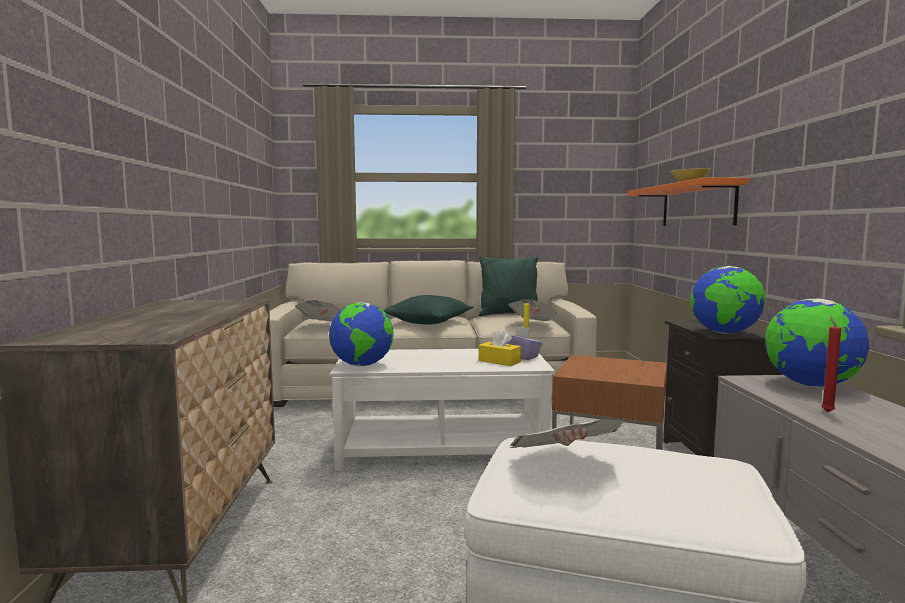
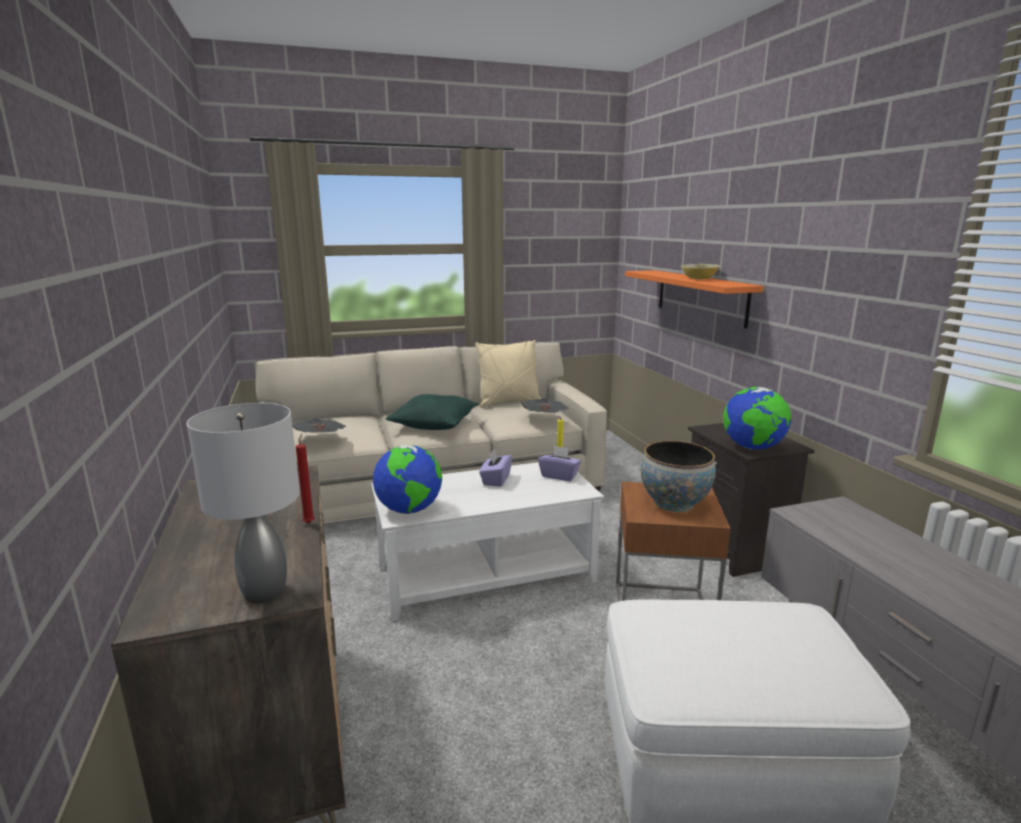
camera: 15 degrees left, 10 degrees up
green pillow [479,256,538,316] -> beige pillow [475,340,541,408]
yellow tissue box [479,329,521,366] -> none
newspaper [509,419,625,448] -> none
globe [765,298,869,387] -> none
red candle [821,316,841,412] -> red candle moved to [296,433,315,523]
none -> grey table lamp [187,403,300,604]
none -> purple tissue box [479,449,512,487]
none -> bowl [641,441,716,512]

